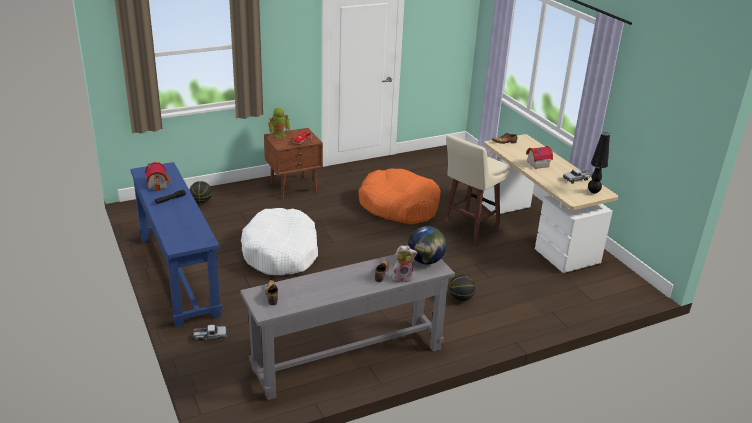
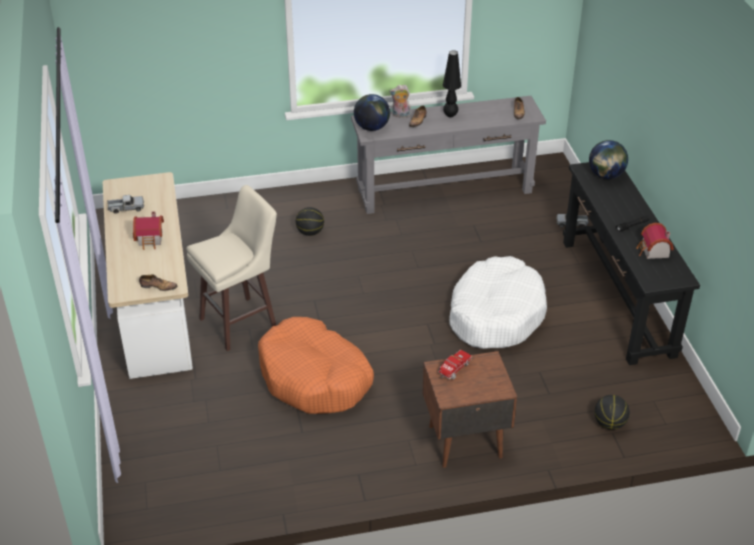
camera: 165 degrees left, 10 degrees up
blue console table [130,162,222,328] -> black console table [563,162,700,365]
toy robot [268,108,290,139] -> none
black table lamp [588,132,610,194] -> black table lamp moved to [443,50,461,117]
none -> globe [589,140,628,179]

